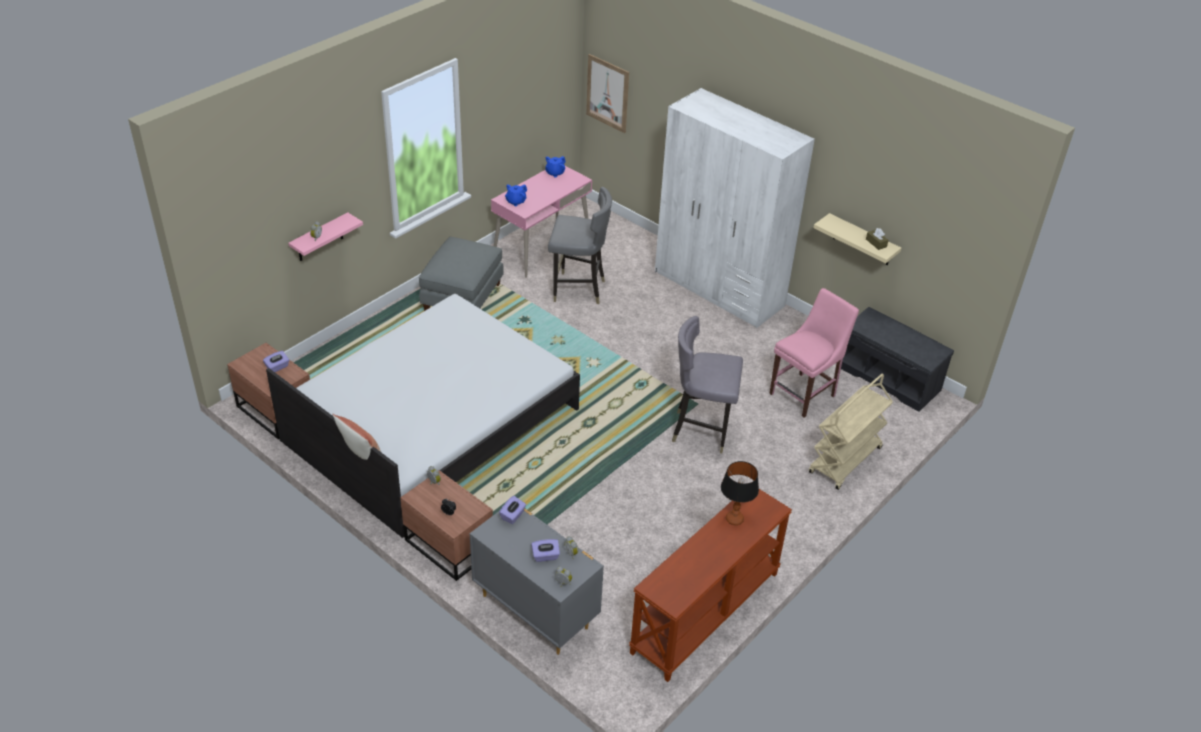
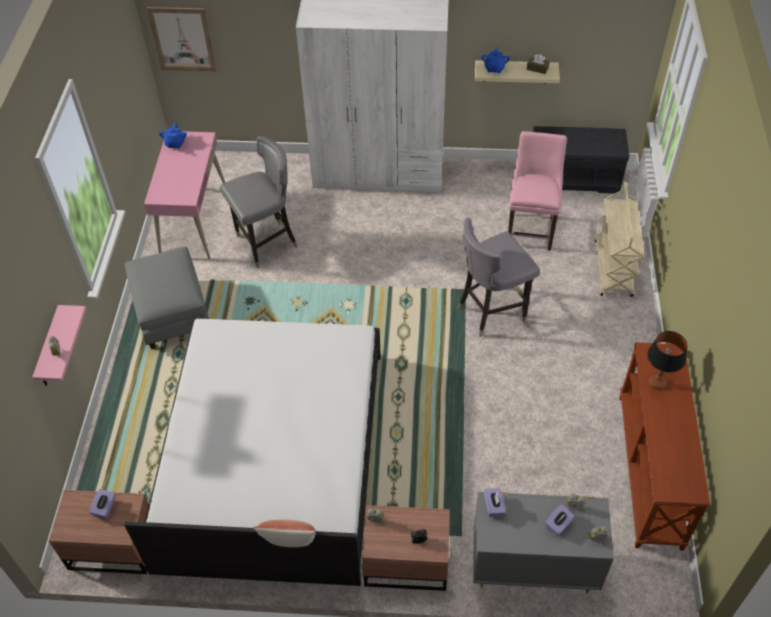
camera: 35 degrees left, 10 degrees up
blue teapot [505,184,527,206] -> blue teapot moved to [481,47,510,73]

